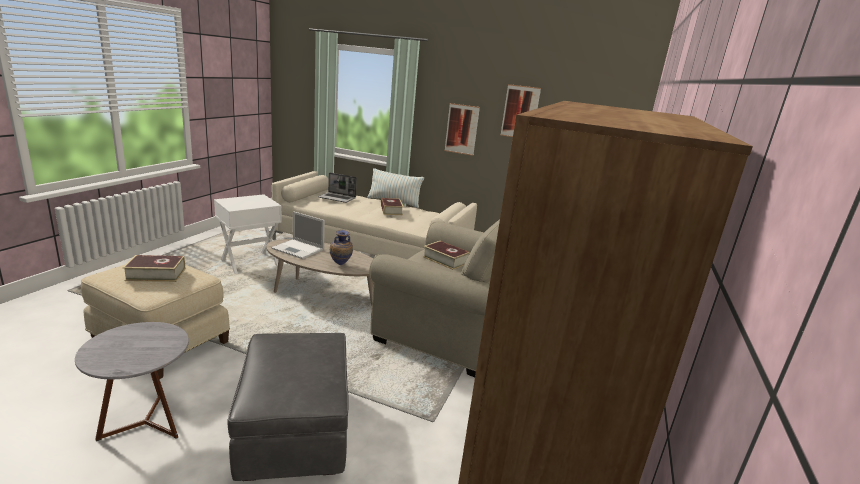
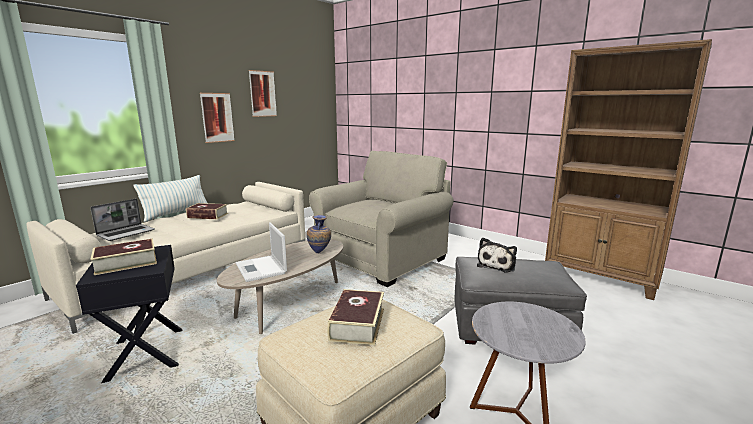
camera: 70 degrees left, 5 degrees down
white side table [214,194,282,275] -> black side table [76,245,183,383]
laptop [271,211,325,259] -> laptop turned 105 degrees clockwise [235,222,287,282]
book [423,241,470,270] -> book moved to [91,239,157,275]
none -> plush toy [477,238,517,273]

